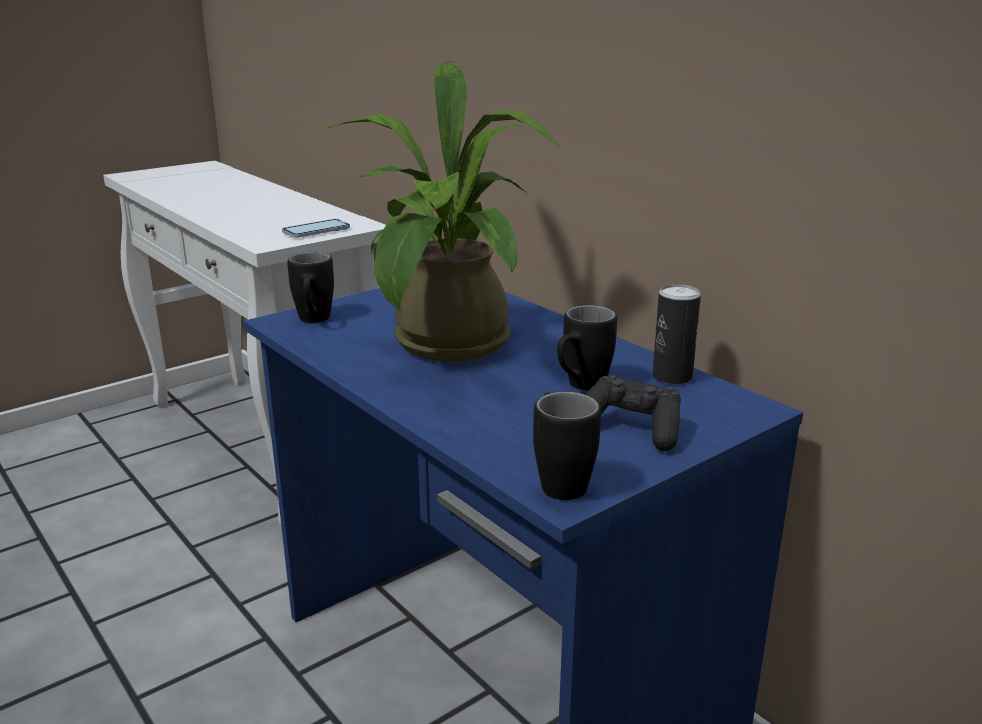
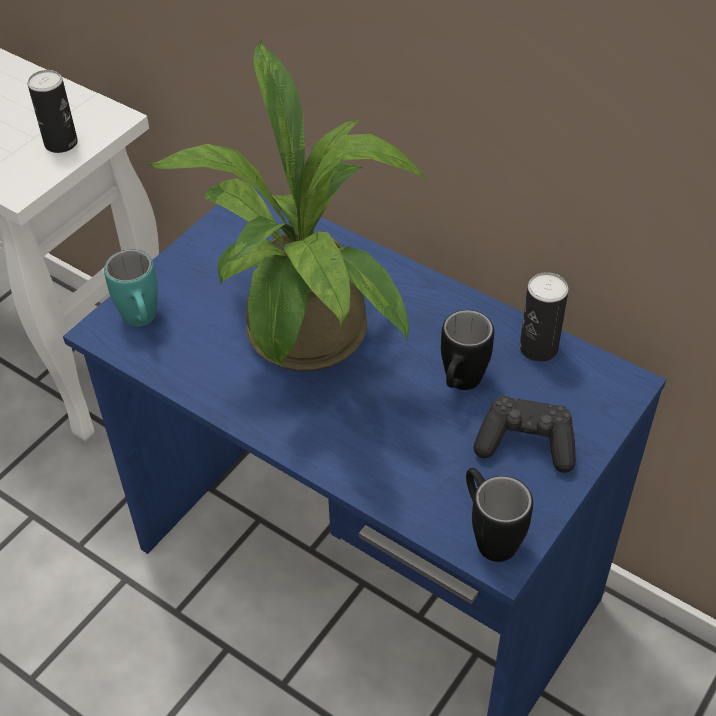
camera: 15 degrees left, 25 degrees up
phone [282,219,350,238] -> can [27,70,78,153]
black mug [287,252,334,323] -> turquoise mug [104,249,158,327]

